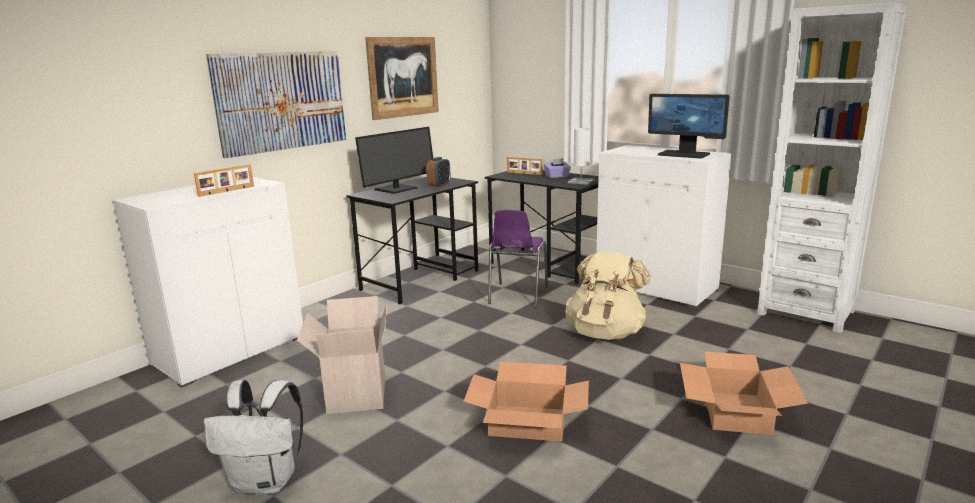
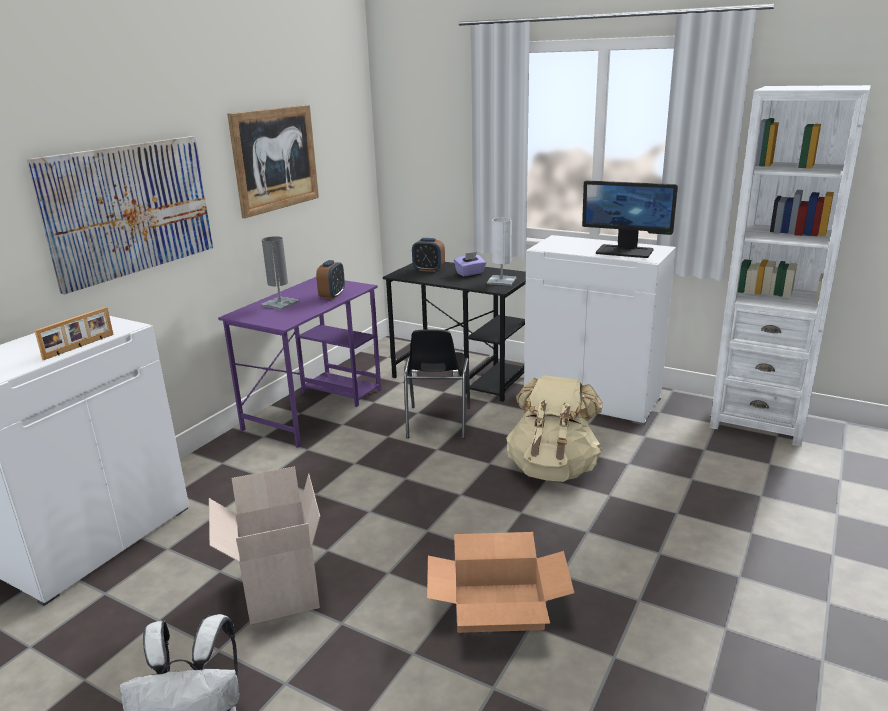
camera: 10 degrees left, 5 degrees up
black desk [346,177,478,304] -> purple desk [218,277,381,448]
monitor [355,127,433,194] -> grey table lamp [261,236,299,310]
purple chair [488,210,548,307] -> black chair [404,329,470,439]
picture frame [507,157,543,175] -> alarm clock [412,238,445,272]
cardboard box [680,352,808,435] -> none

